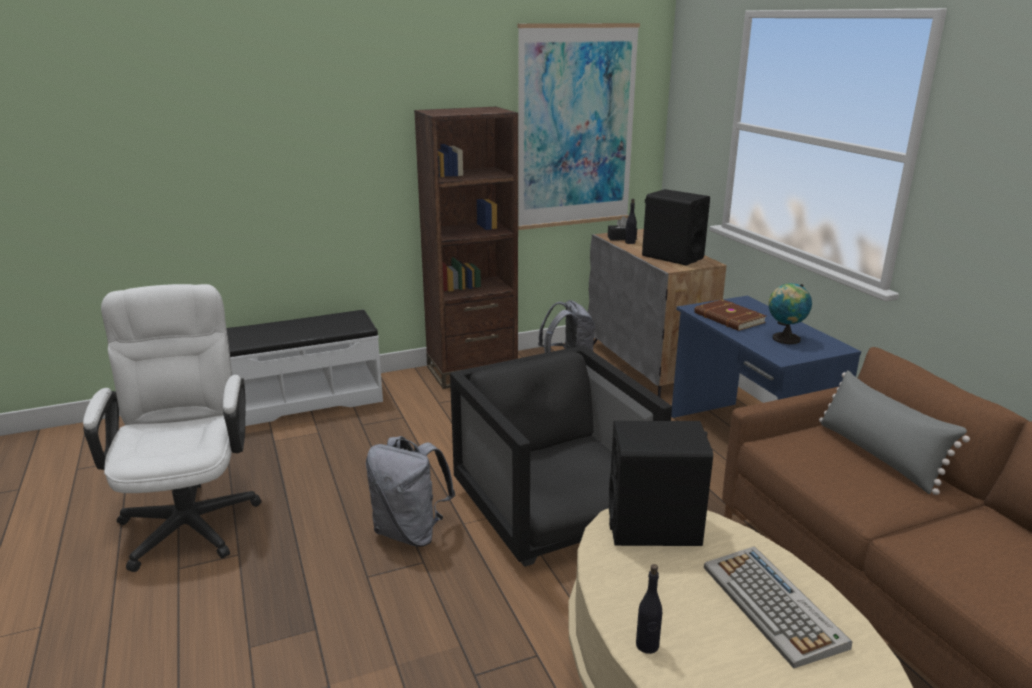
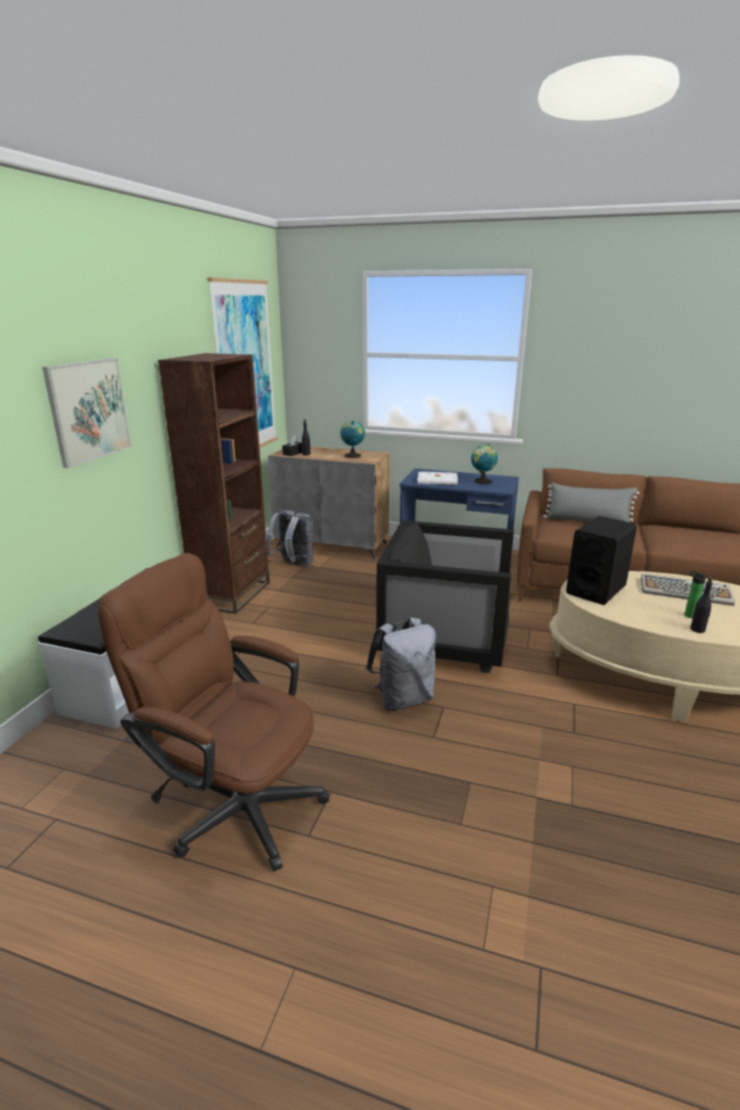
camera: 50 degrees left, 0 degrees up
white office chair [83,284,261,572] -> brown office chair [98,553,329,871]
black speaker [642,189,710,266] -> globe [340,421,365,458]
brown book [694,299,766,331] -> white book [417,472,458,485]
none -> picture [42,358,131,468]
none -> bottle [684,571,706,618]

